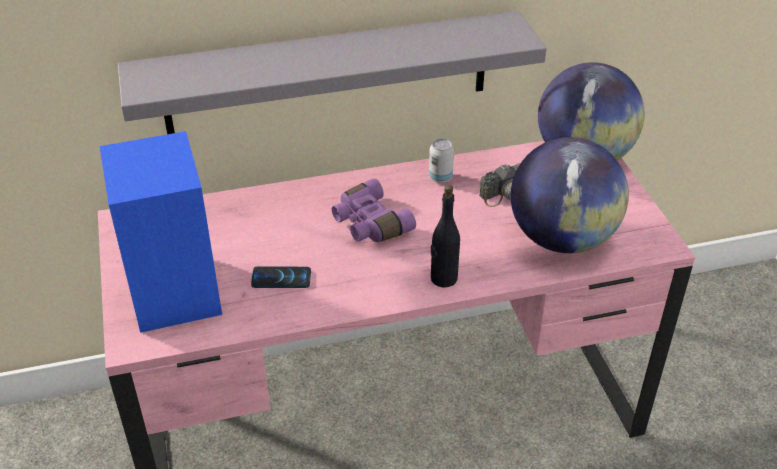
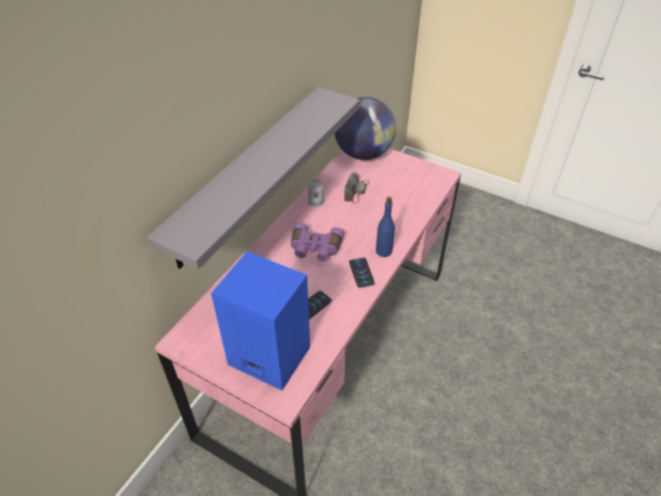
camera: 45 degrees left, 5 degrees up
black bottle [431,185,460,288] -> blue bottle [376,197,395,257]
globe [511,137,629,253] -> none
none -> phone [349,258,375,288]

